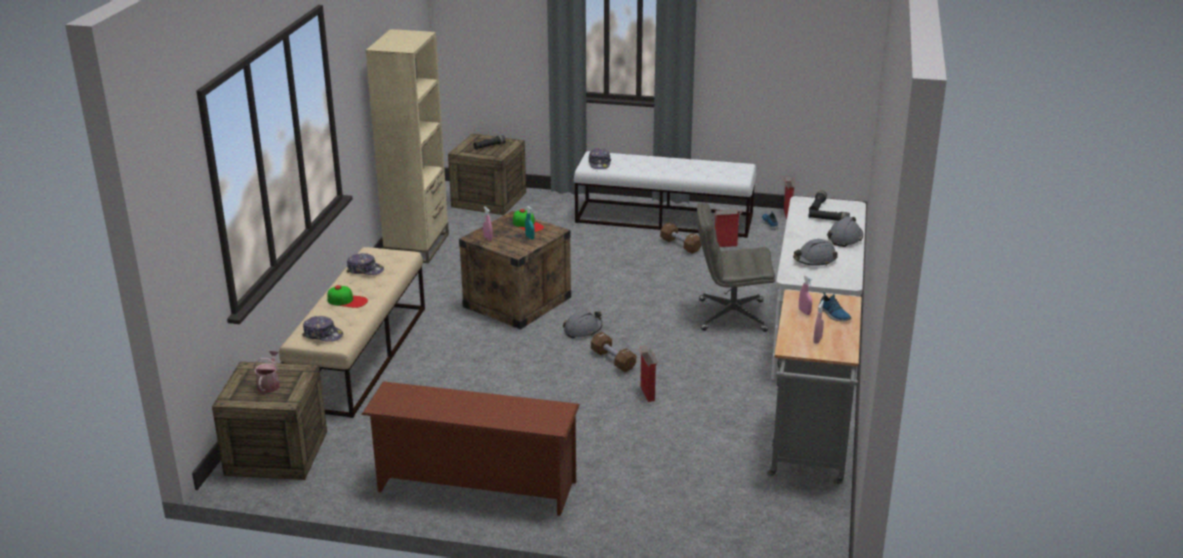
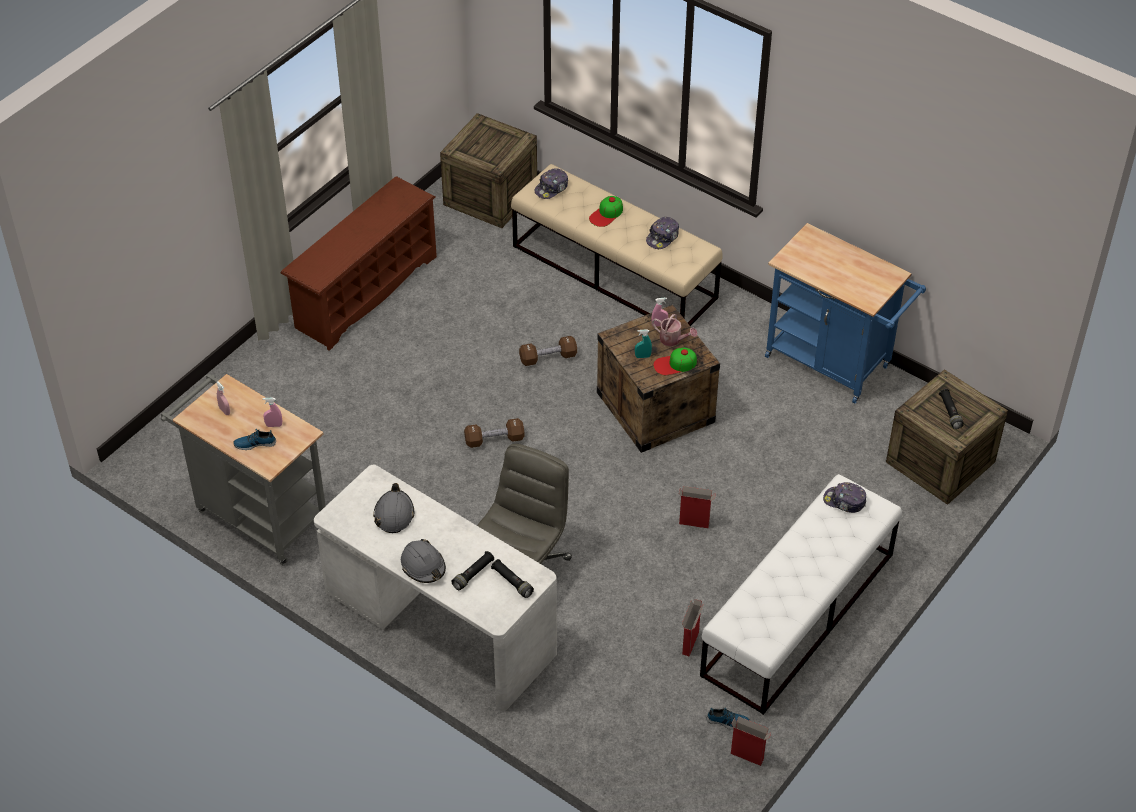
camera: 115 degrees right, 20 degrees up
watering can [253,351,280,393] -> watering can moved to [652,314,697,346]
beige bookcase [365,29,449,263] -> blue cart [765,223,926,403]
grey hard hat [563,310,603,338] -> none
cardboard box [639,346,658,402] -> cardboard box moved to [679,486,716,528]
brown dumbbell [660,222,701,254] -> brown dumbbell moved to [519,336,577,366]

